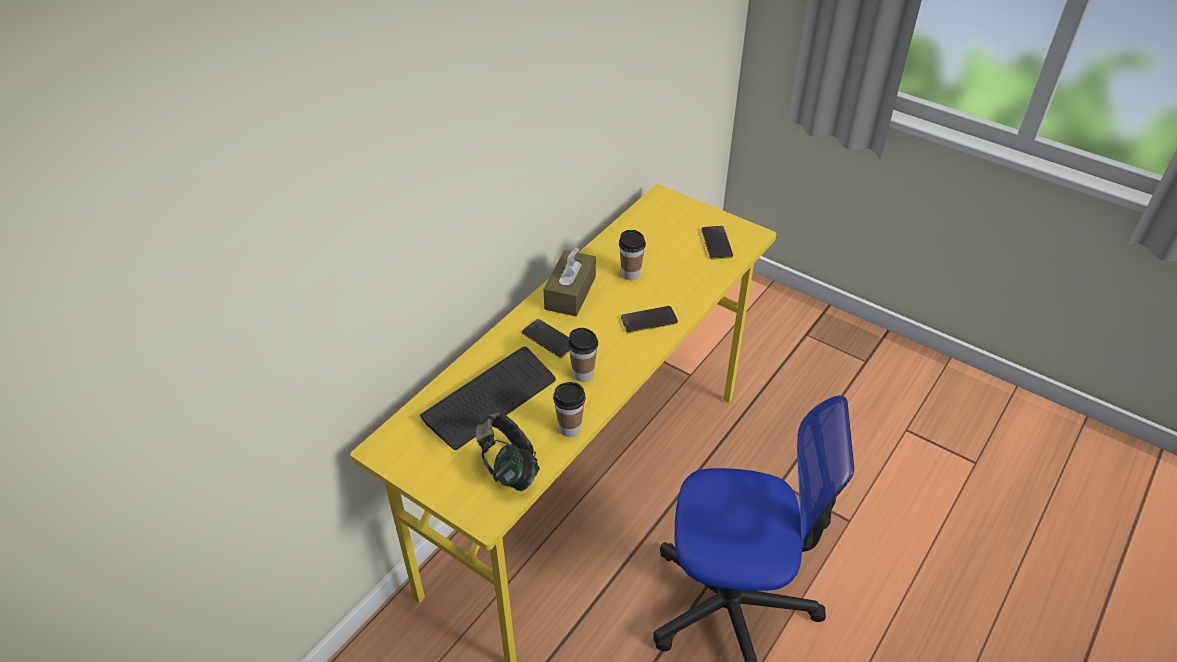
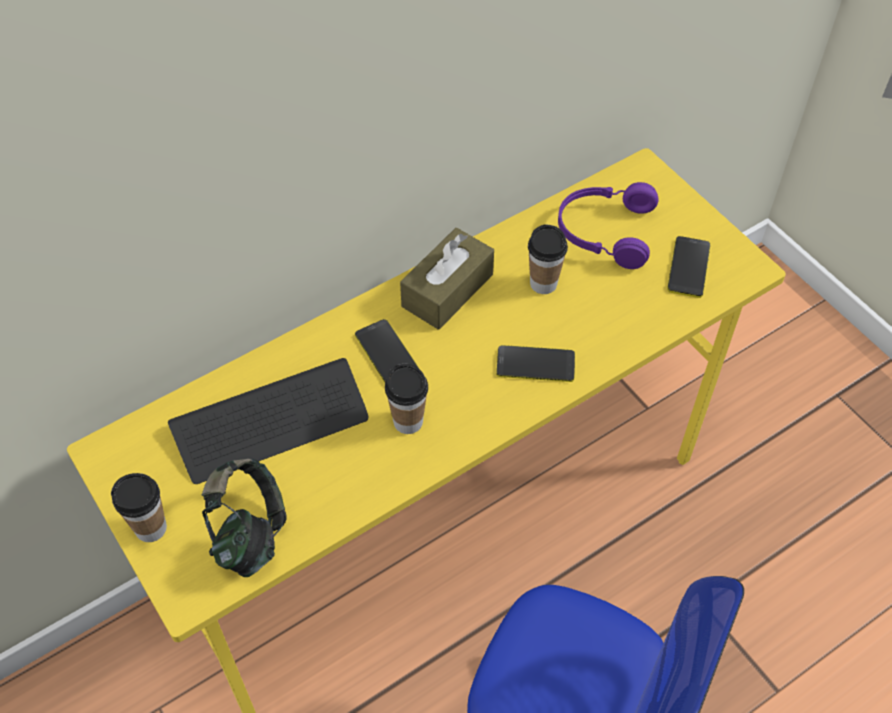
camera: 20 degrees right, 10 degrees up
cup [553,382,585,437] -> cup moved to [111,473,167,542]
none -> purple headphones [558,182,658,269]

